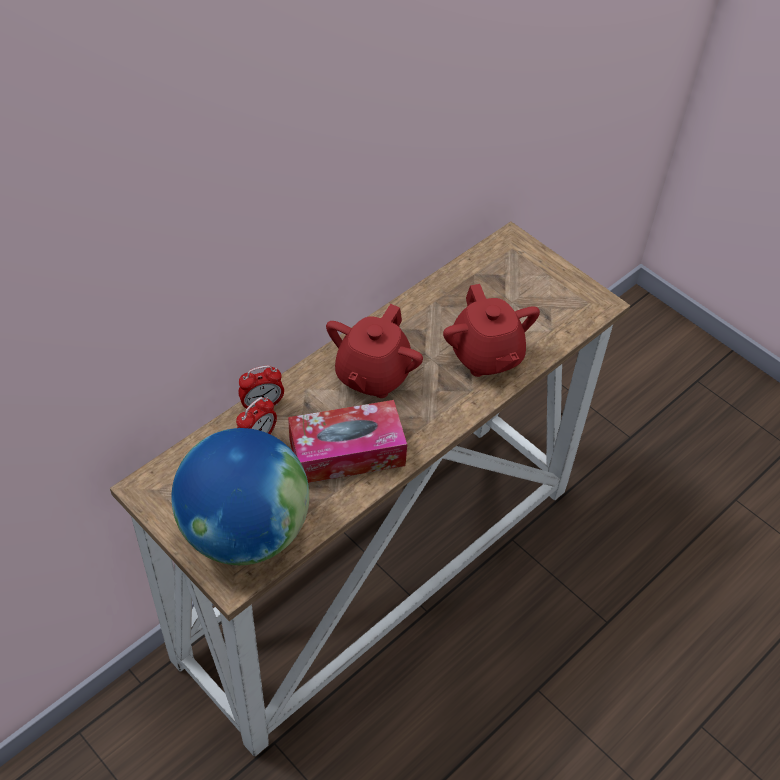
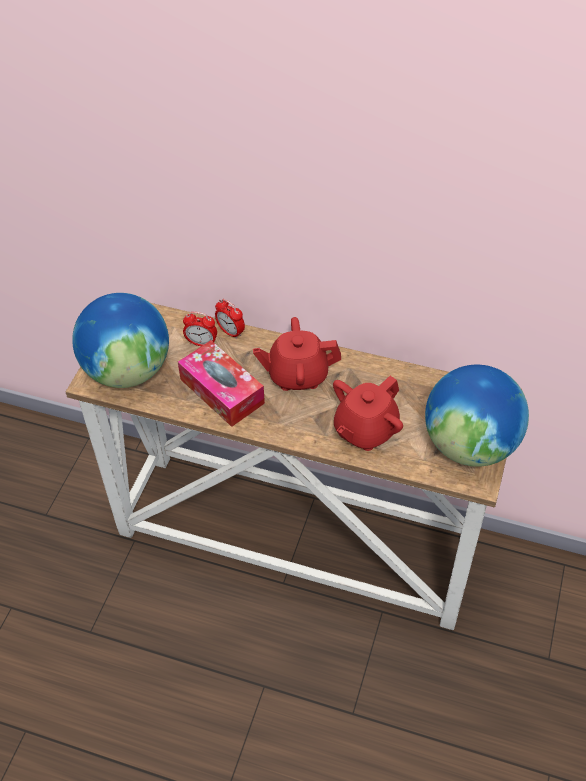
camera: 65 degrees right, 0 degrees up
none -> globe [425,365,529,467]

